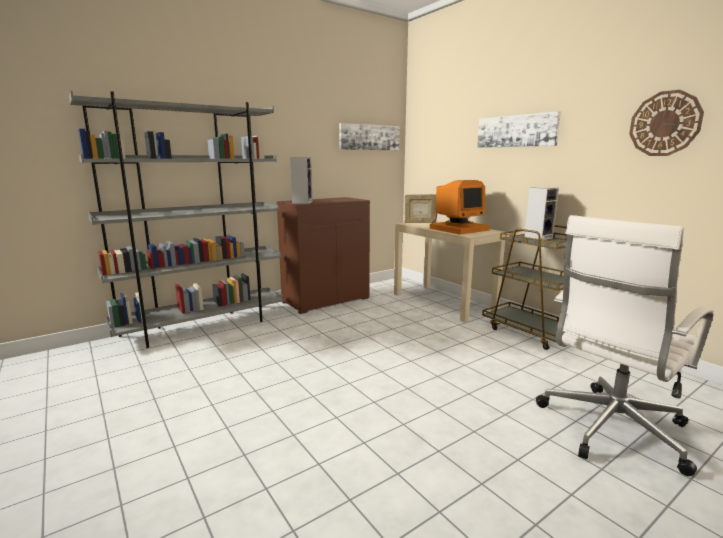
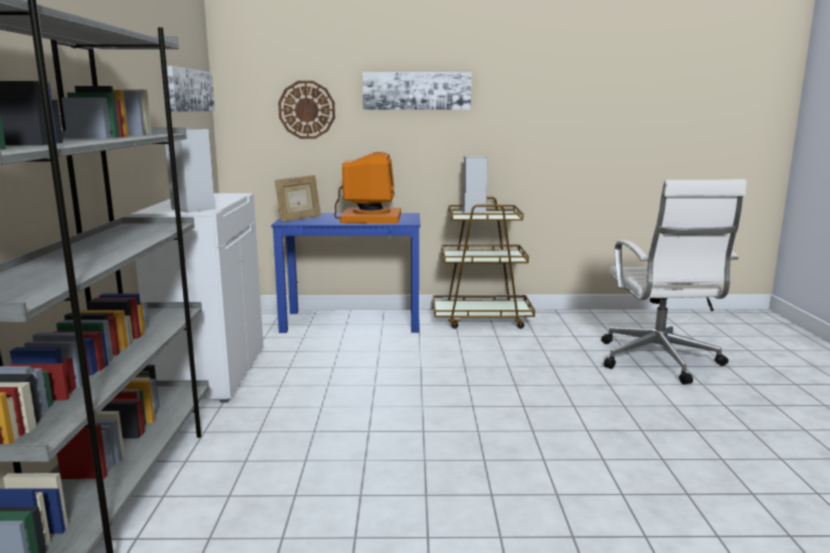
camera: 55 degrees left, 0 degrees up
brown cabinet [277,197,370,314] -> white cabinet [130,193,263,402]
beige desk [394,221,506,323] -> blue desk [271,213,420,333]
wall clock [629,90,704,156] -> wall clock moved to [278,81,335,139]

